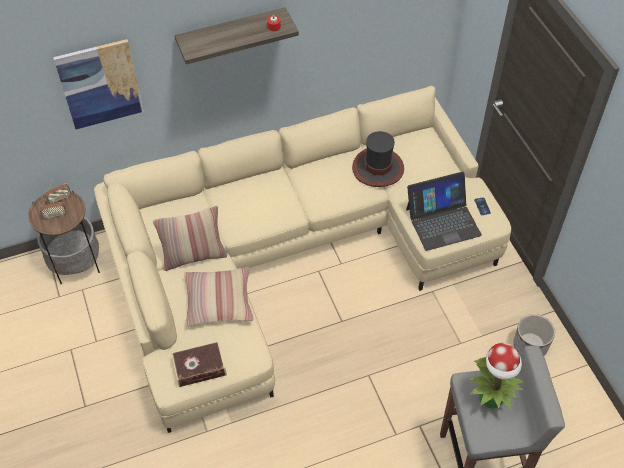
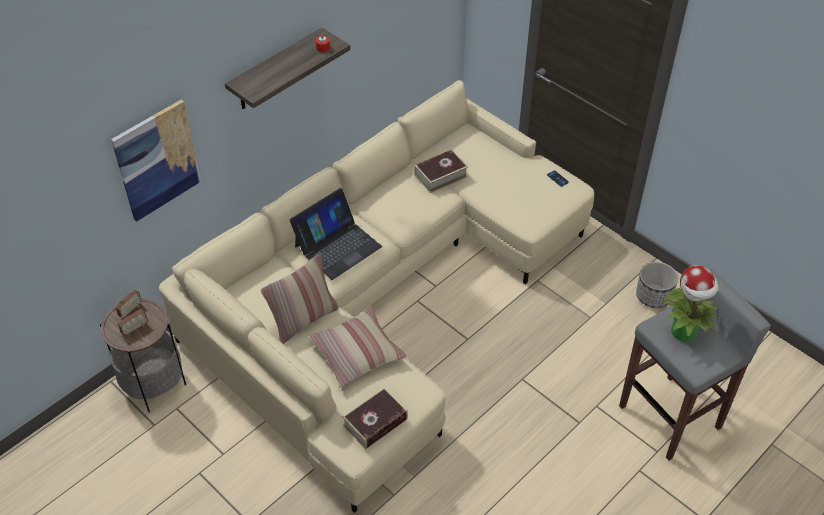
camera: 25 degrees left, 5 degrees down
hat [352,131,404,187] -> book [414,150,468,193]
laptop [406,171,482,251] -> laptop moved to [290,188,382,280]

